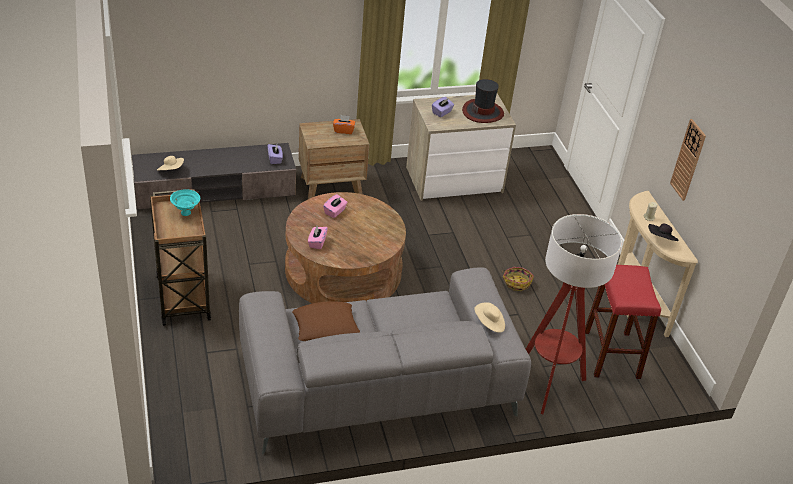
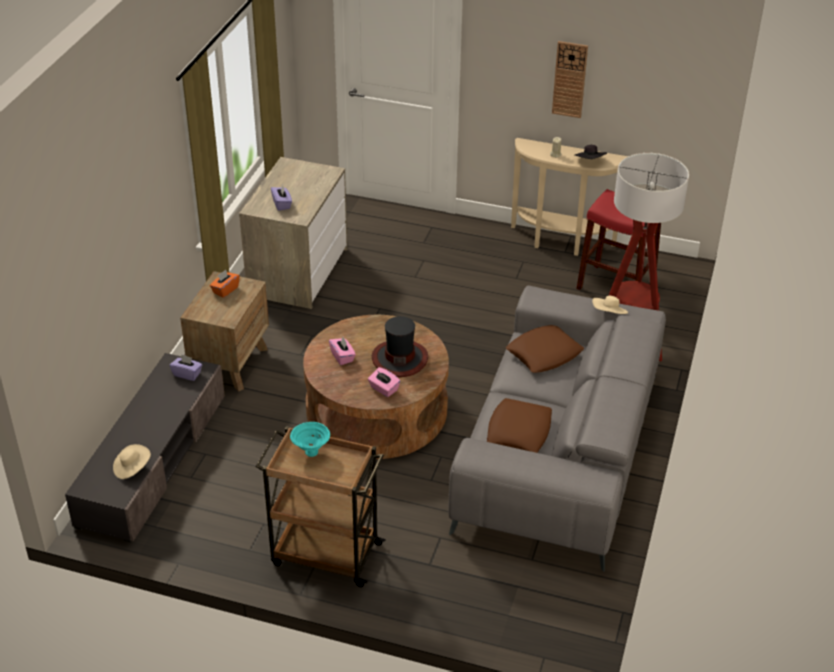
camera: 55 degrees left, 0 degrees up
hat [462,79,504,123] -> hat moved to [372,316,428,377]
basket [502,267,534,291] -> none
none -> brown pillow [506,325,584,373]

